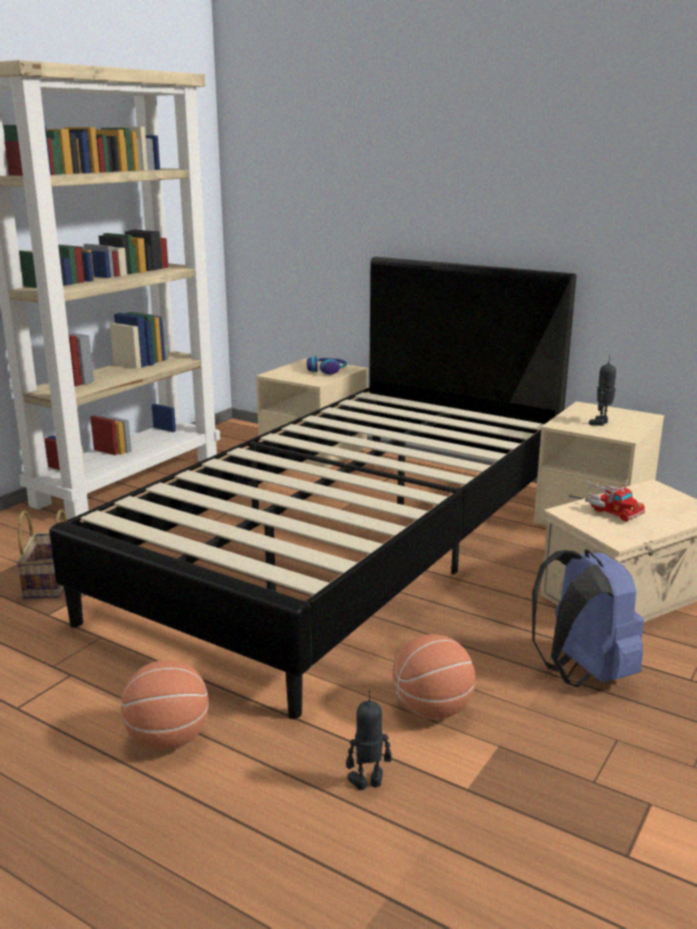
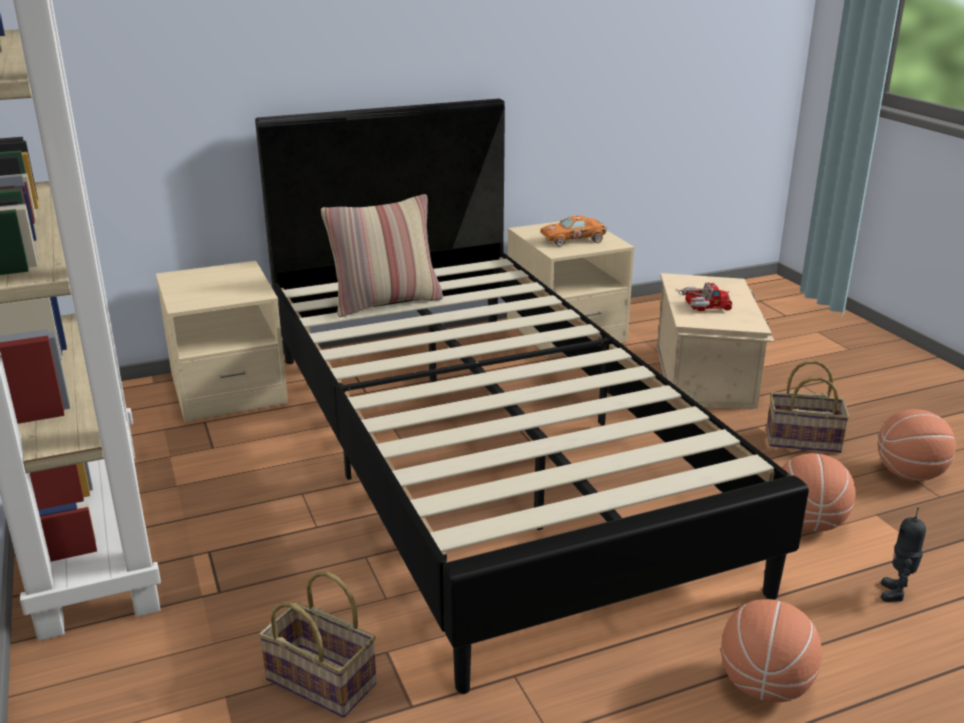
camera: 55 degrees left, 5 degrees up
headphones [307,356,347,375] -> none
blue backpack [532,549,644,687] -> basket [766,361,850,453]
toy robot [589,355,616,426] -> orange toy car [541,215,607,246]
none -> pillow [321,194,443,317]
none -> basketball [878,409,956,481]

